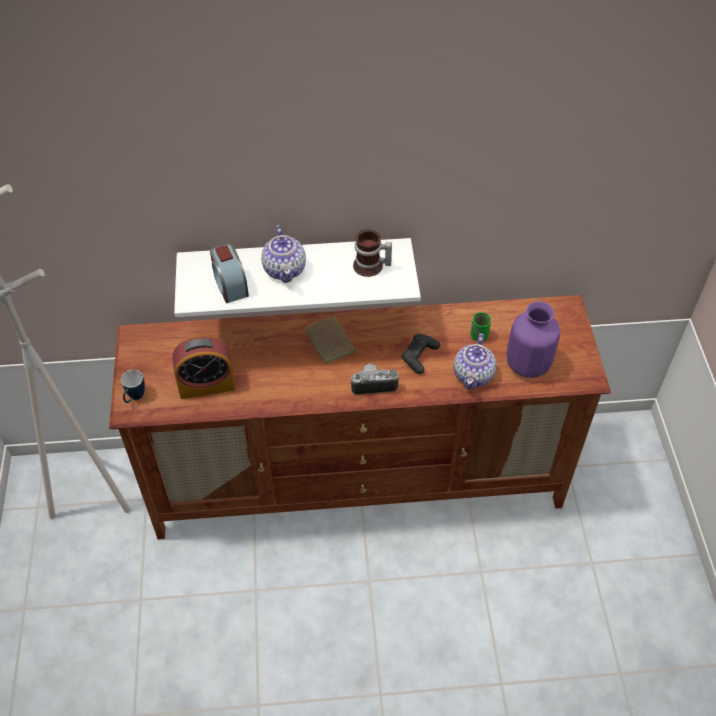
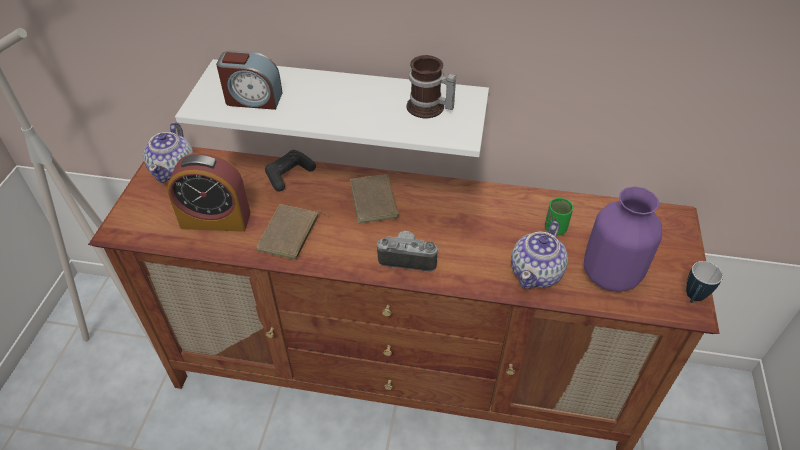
camera: 15 degrees right, 5 degrees down
mug [121,370,145,403] -> mug moved to [686,261,723,303]
alarm clock [210,243,249,303] -> alarm clock turned 75 degrees counterclockwise [216,51,283,110]
teapot [261,225,306,283] -> teapot moved to [143,122,193,183]
black game controller [402,334,440,374] -> black game controller moved to [265,150,316,191]
none -> brown book [257,204,330,260]

